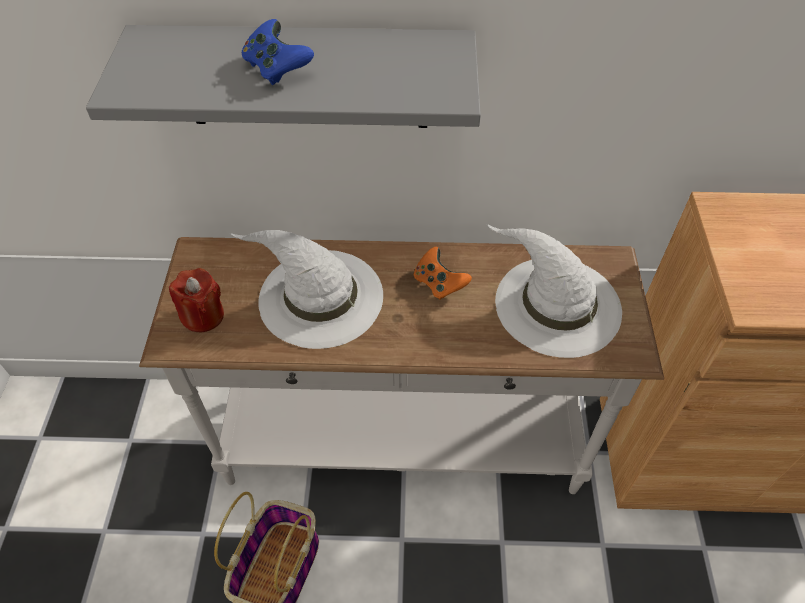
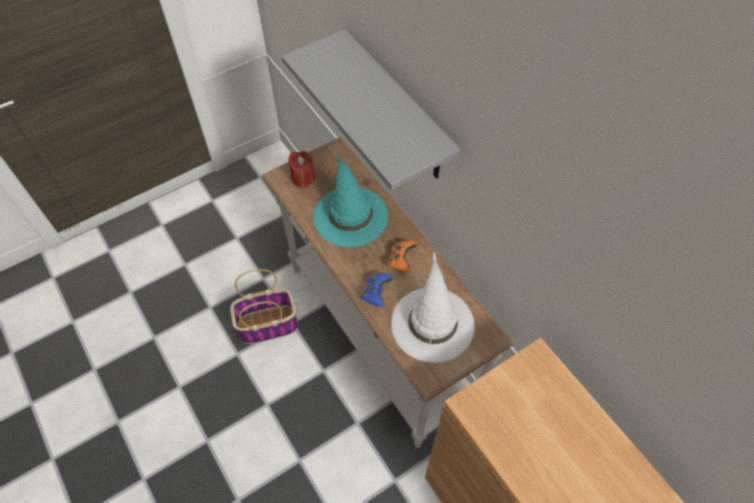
camera: 55 degrees right, 5 degrees up
white hat [230,230,383,349] -> turquoise hat [313,152,388,247]
blue game controller [242,19,314,85] -> blue game controller moved to [361,274,393,307]

